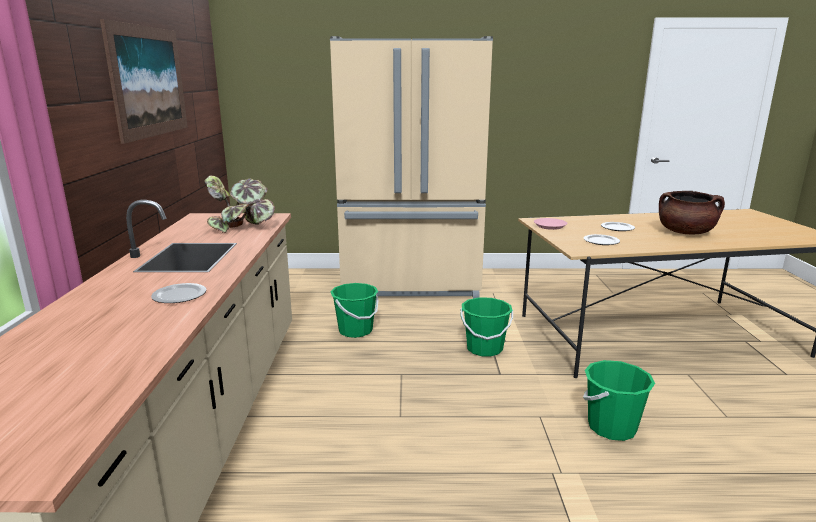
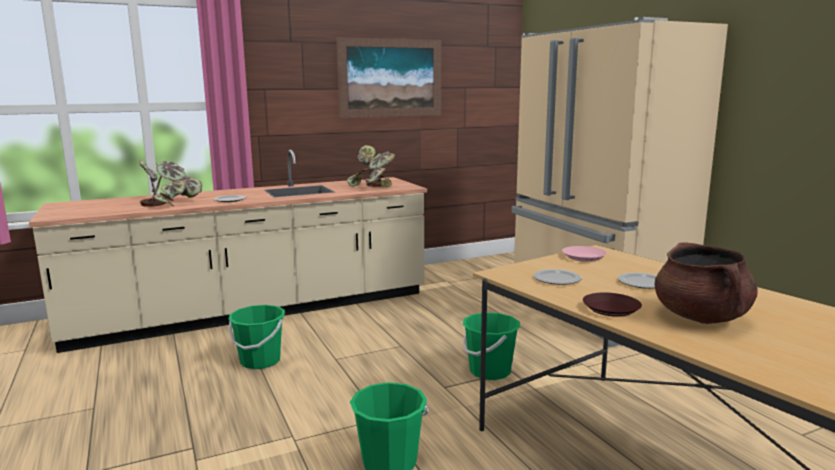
camera: 65 degrees right, 5 degrees down
green bucket [331,283,378,338] -> green bucket moved to [228,305,285,369]
none -> potted plant [139,160,202,207]
none -> brown plate [583,293,642,317]

